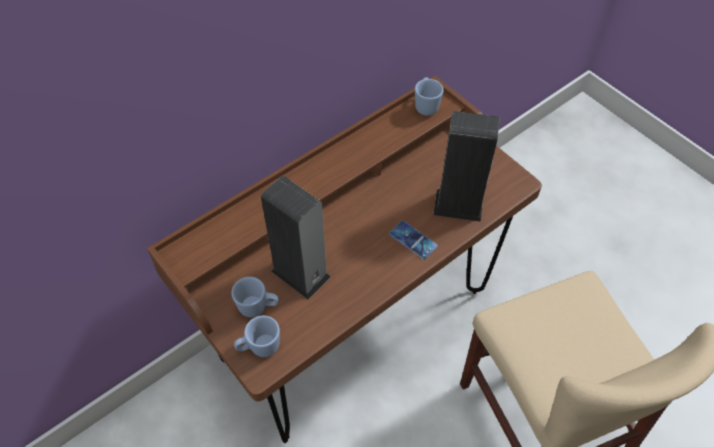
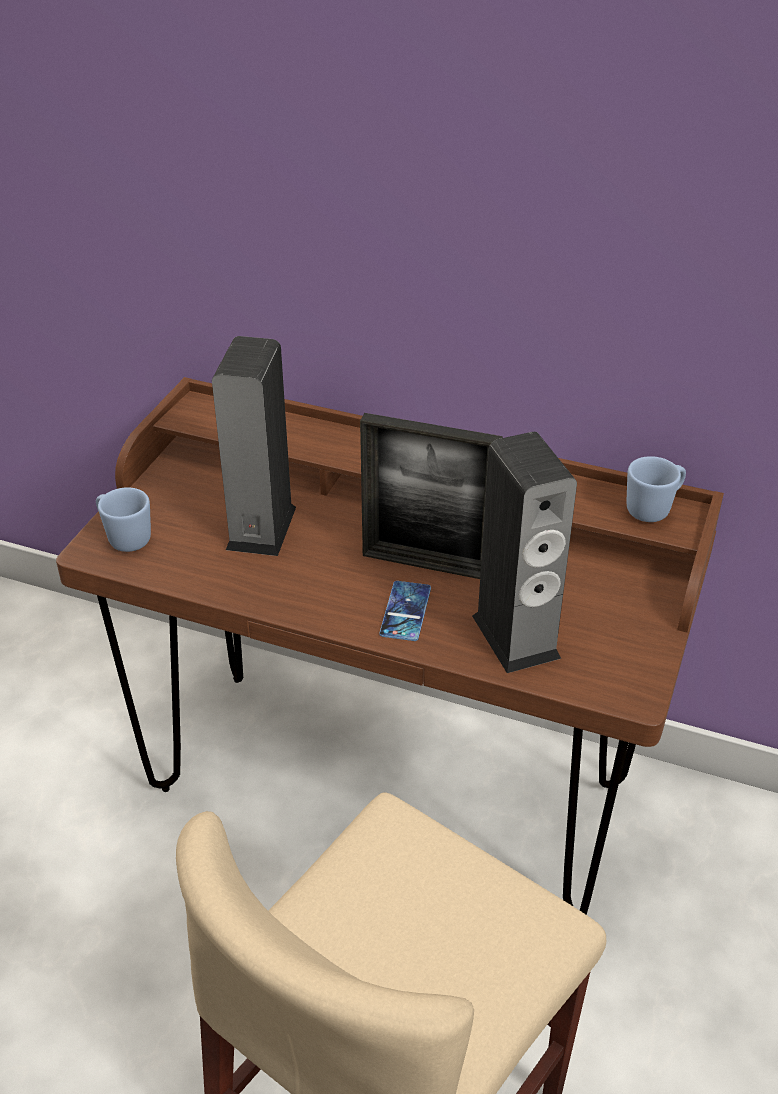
camera: 60 degrees right, 15 degrees down
blue mug [231,277,279,317] -> none
none -> picture frame [360,413,503,579]

